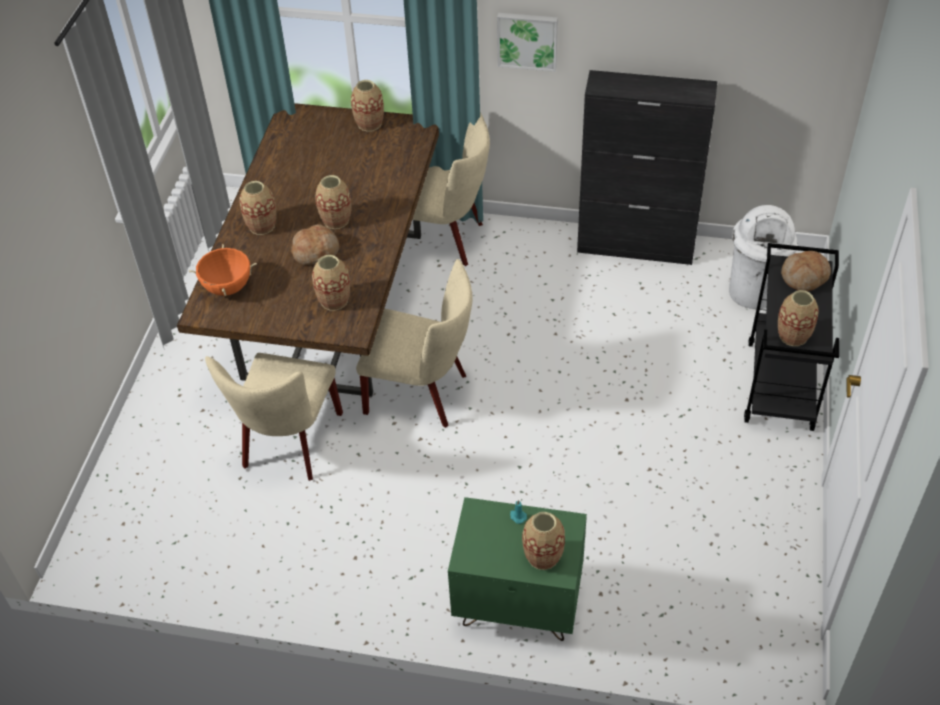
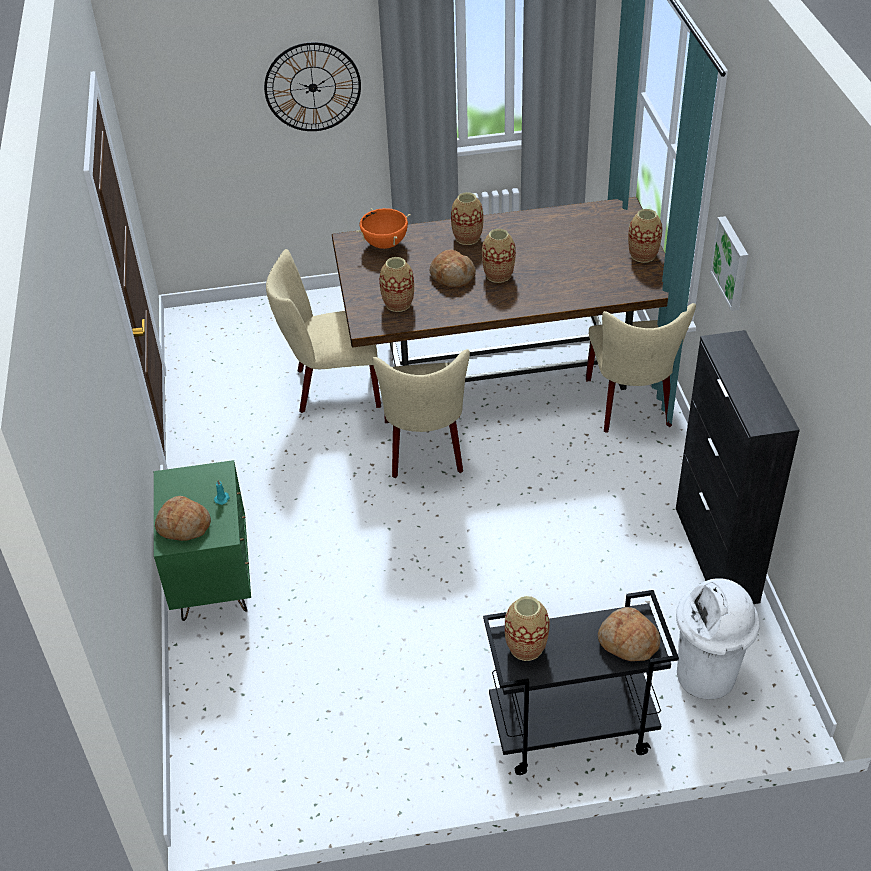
camera: 70 degrees right, 5 degrees down
vase [522,512,565,570] -> bread [155,496,211,541]
none -> wall clock [264,42,361,131]

